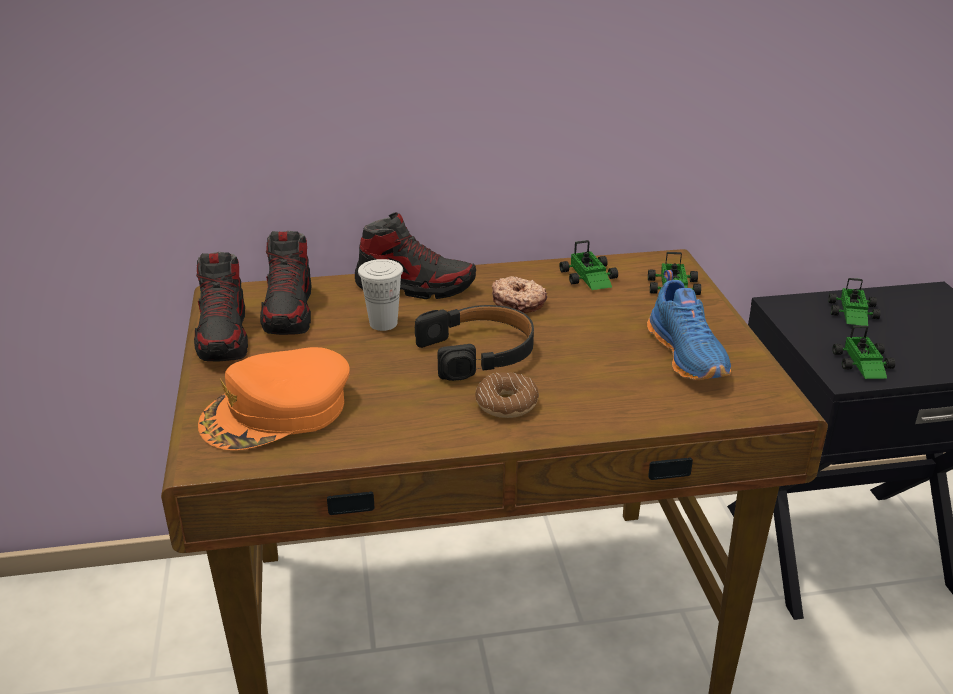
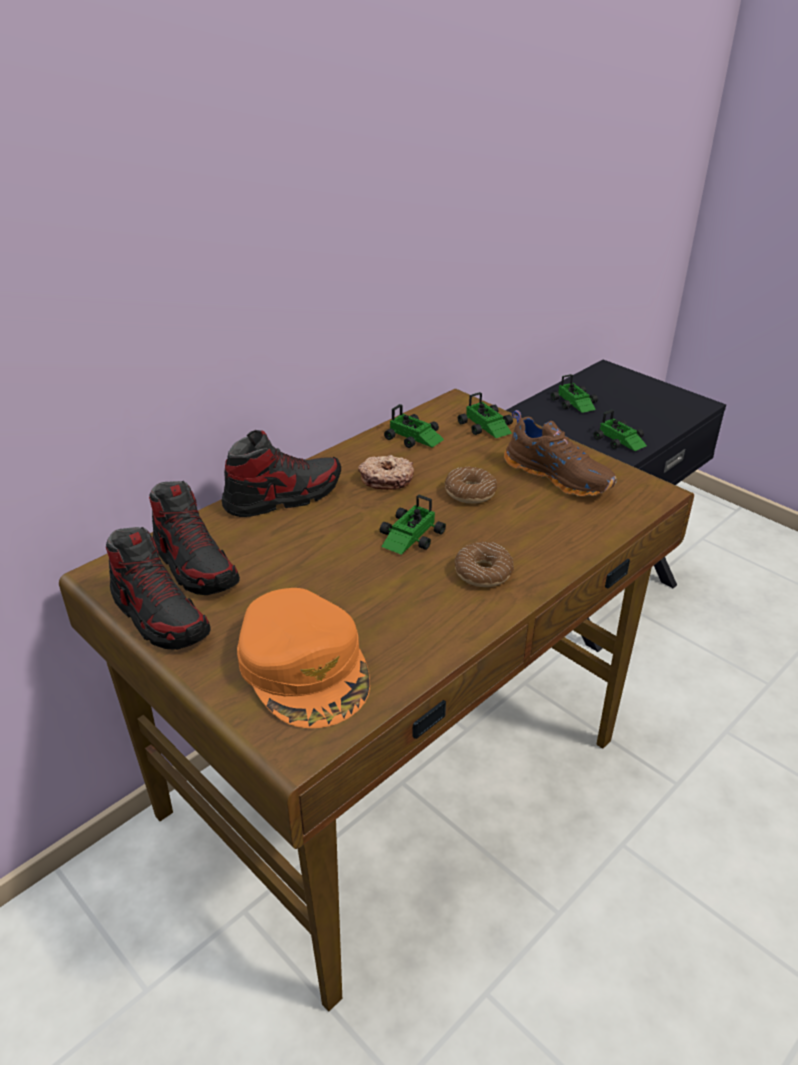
camera: 35 degrees left, 5 degrees up
orange cap [198,347,350,450] -> orange cap turned 45 degrees counterclockwise [237,588,370,728]
white cup [358,259,403,331] -> none
black headphones [415,305,534,381] -> toy car [380,495,446,555]
blue shoe [647,270,731,381] -> brown shoe [504,410,616,497]
none -> donut [445,467,497,504]

